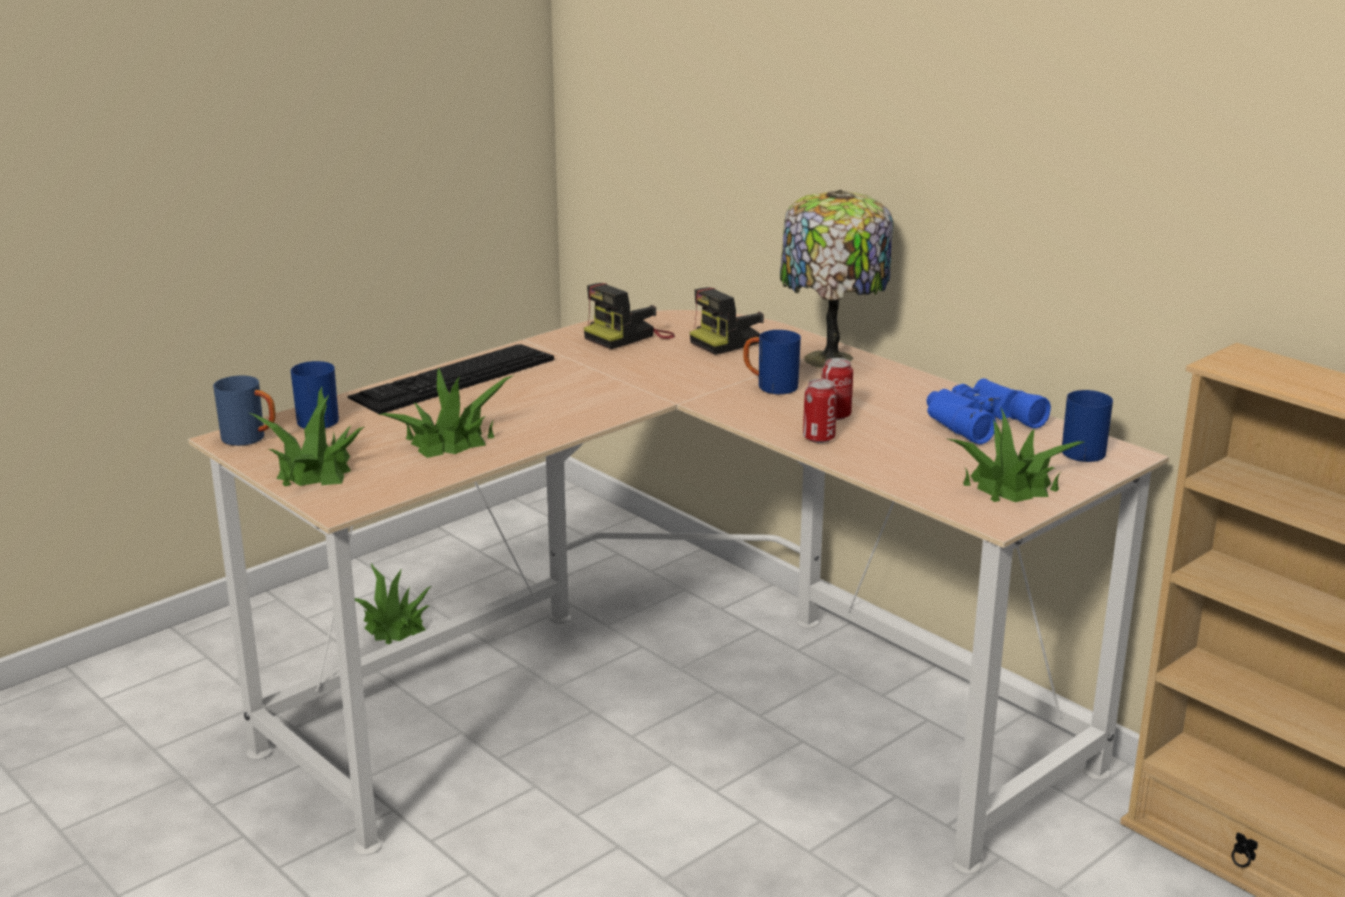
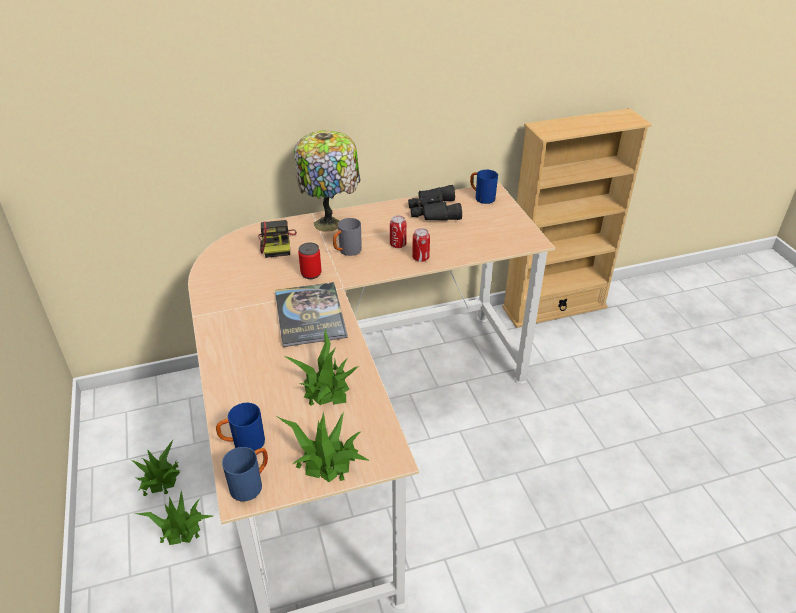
camera: 65 degrees left, 15 degrees up
keyboard [348,344,554,414] -> none
camera [584,283,675,349] -> none
blue mug [743,330,801,394] -> grey mug [333,218,362,256]
blue binoculars [927,378,1051,444] -> black binoculars [408,185,462,221]
potted plant [948,408,1084,502] -> potted plant moved to [131,440,180,496]
none -> book [275,282,348,347]
none -> can [298,242,322,279]

